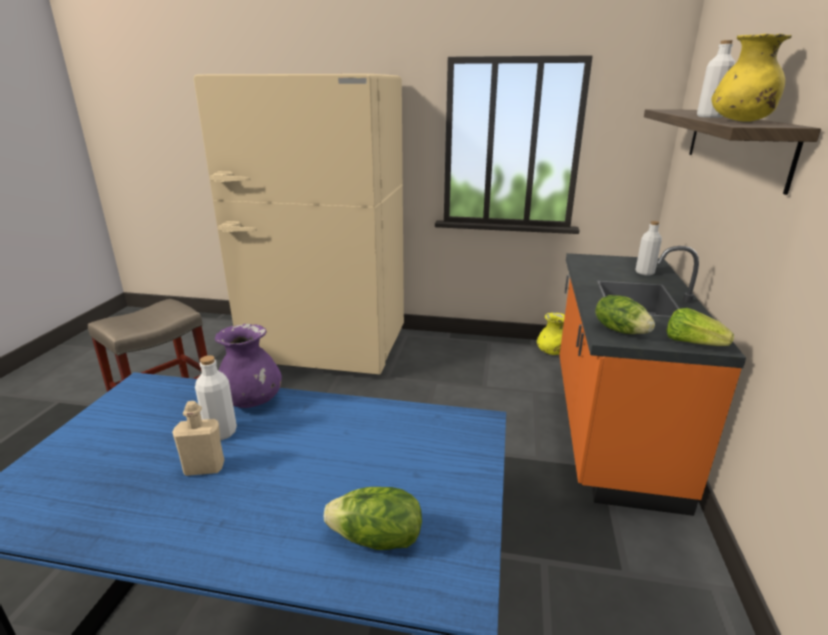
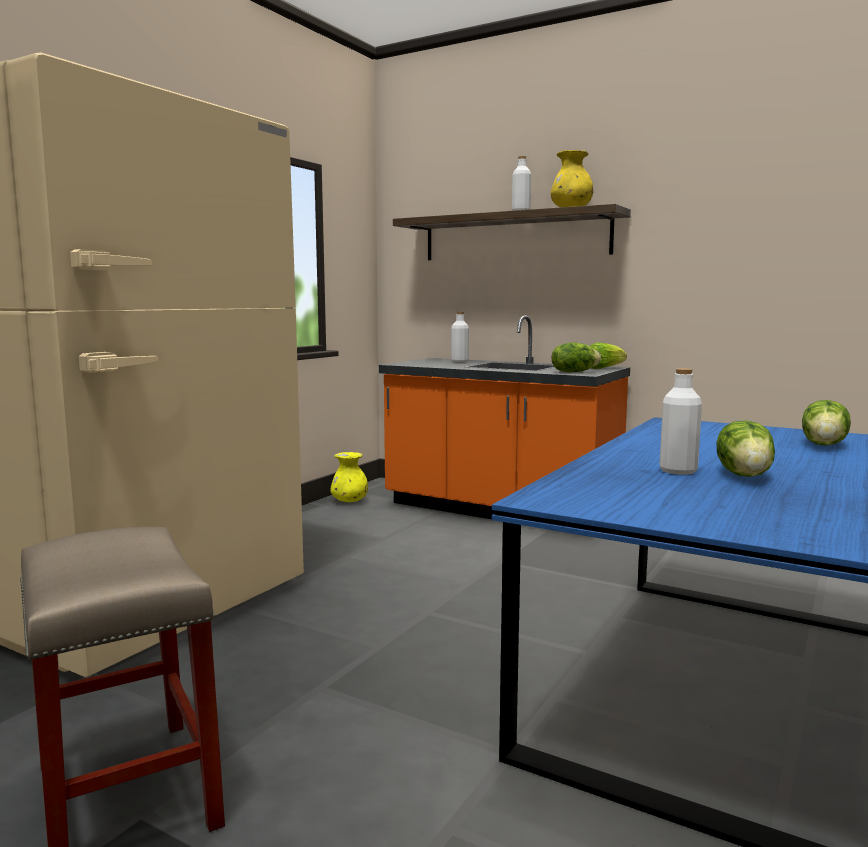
camera: 70 degrees left, 15 degrees down
beige bottle [172,401,224,476] -> lettuce [717,420,775,477]
purple vase [215,324,282,408] -> none

